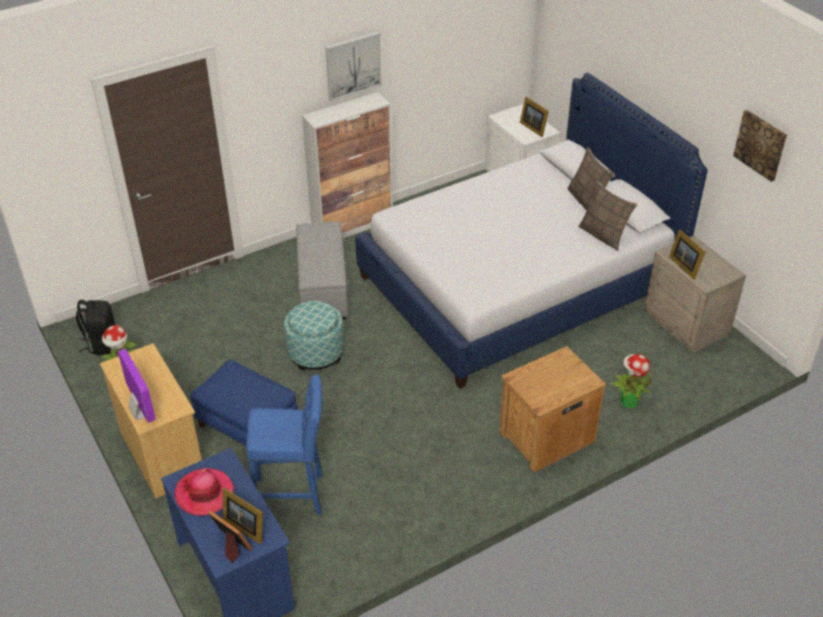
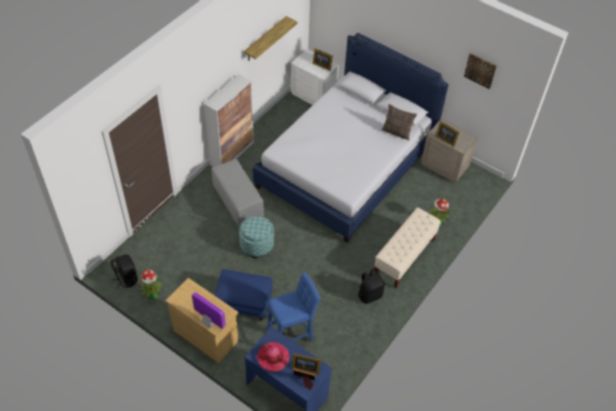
camera: 25 degrees left, 10 degrees up
picture [326,32,382,101] -> none
brown nightstand [499,346,606,472] -> beige bench [375,208,441,289]
pillow [567,147,614,211] -> none
none -> shelf [244,16,298,61]
none -> black backpack [358,269,385,304]

